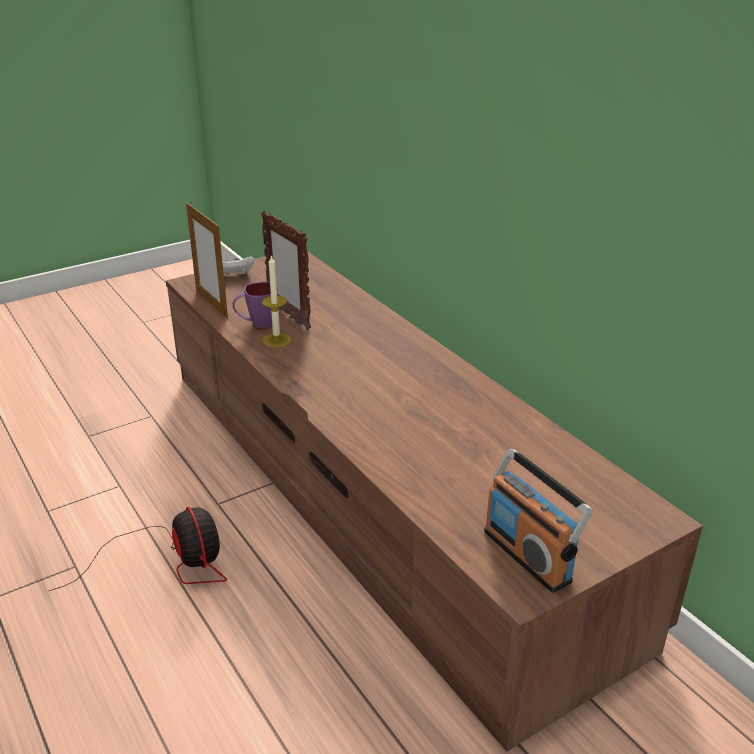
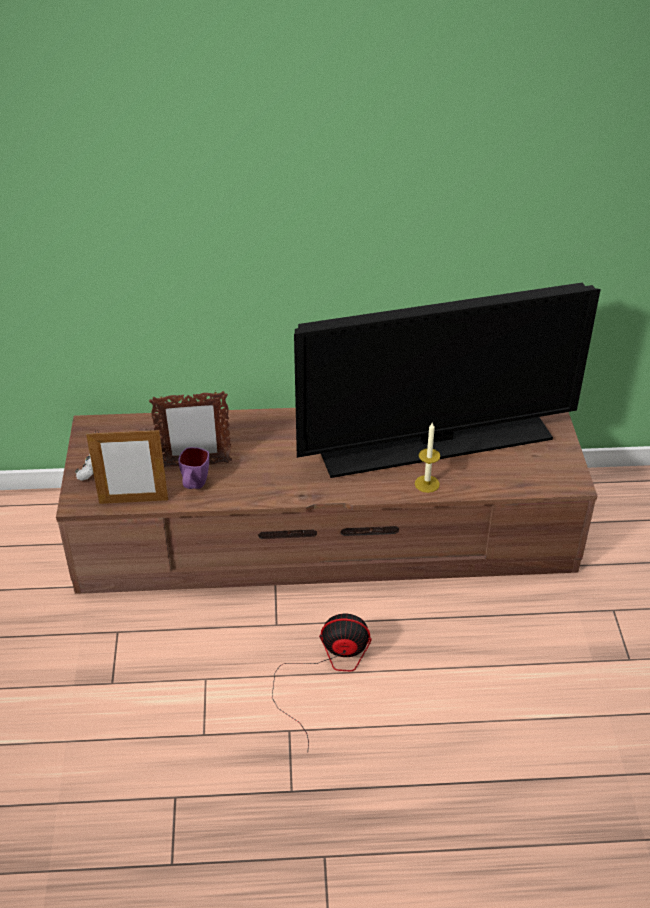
camera: 60 degrees left, 10 degrees up
candle [262,255,291,348] -> candle moved to [415,423,440,493]
radio [484,449,593,593] -> none
none -> television [294,282,601,478]

